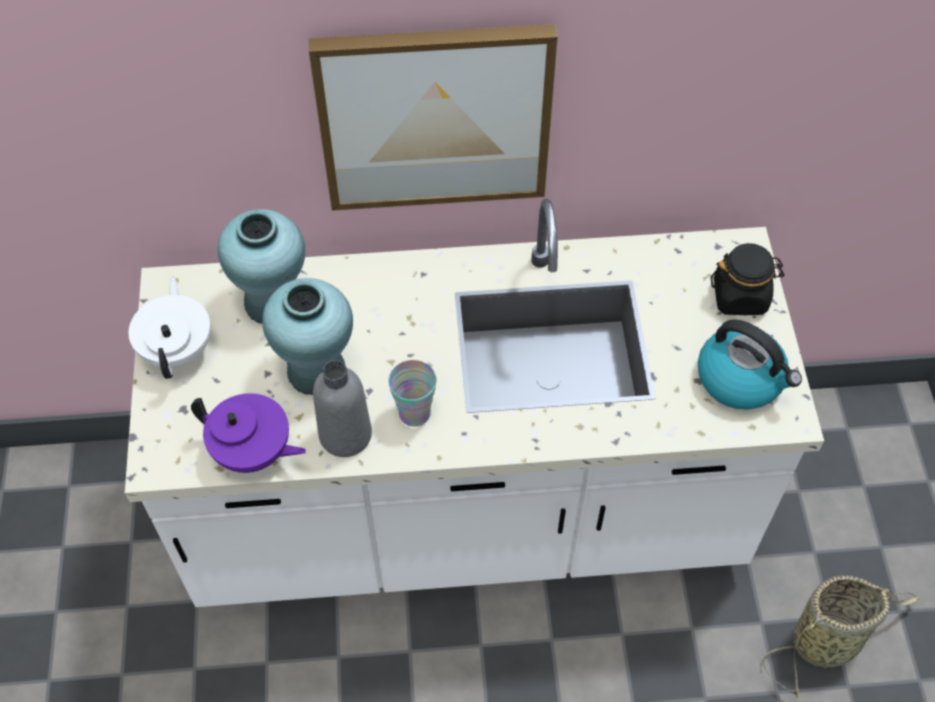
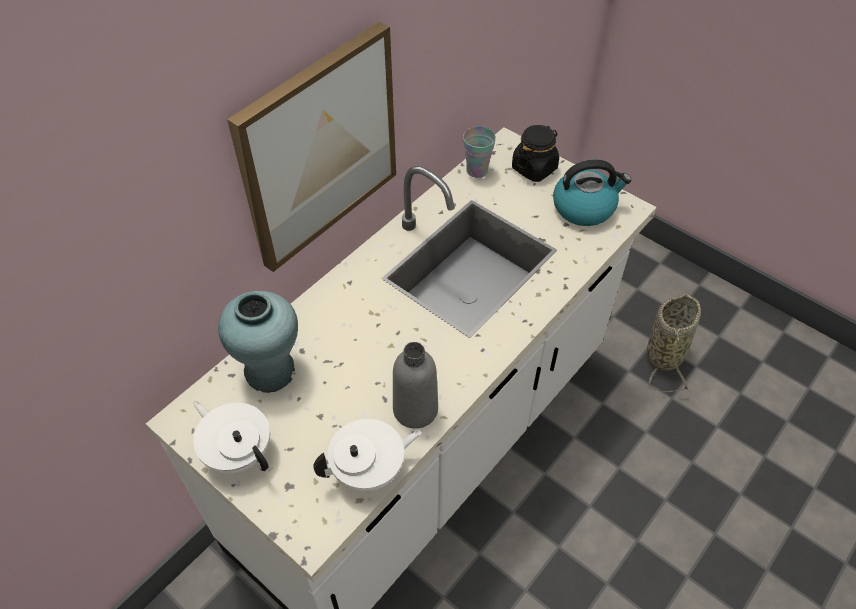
camera: 45 degrees left, 5 degrees down
purple teapot [191,393,306,473] -> white teapot [313,419,422,492]
turquoise vase [262,278,353,395] -> none
cup [388,360,437,427] -> cup moved to [463,126,496,178]

